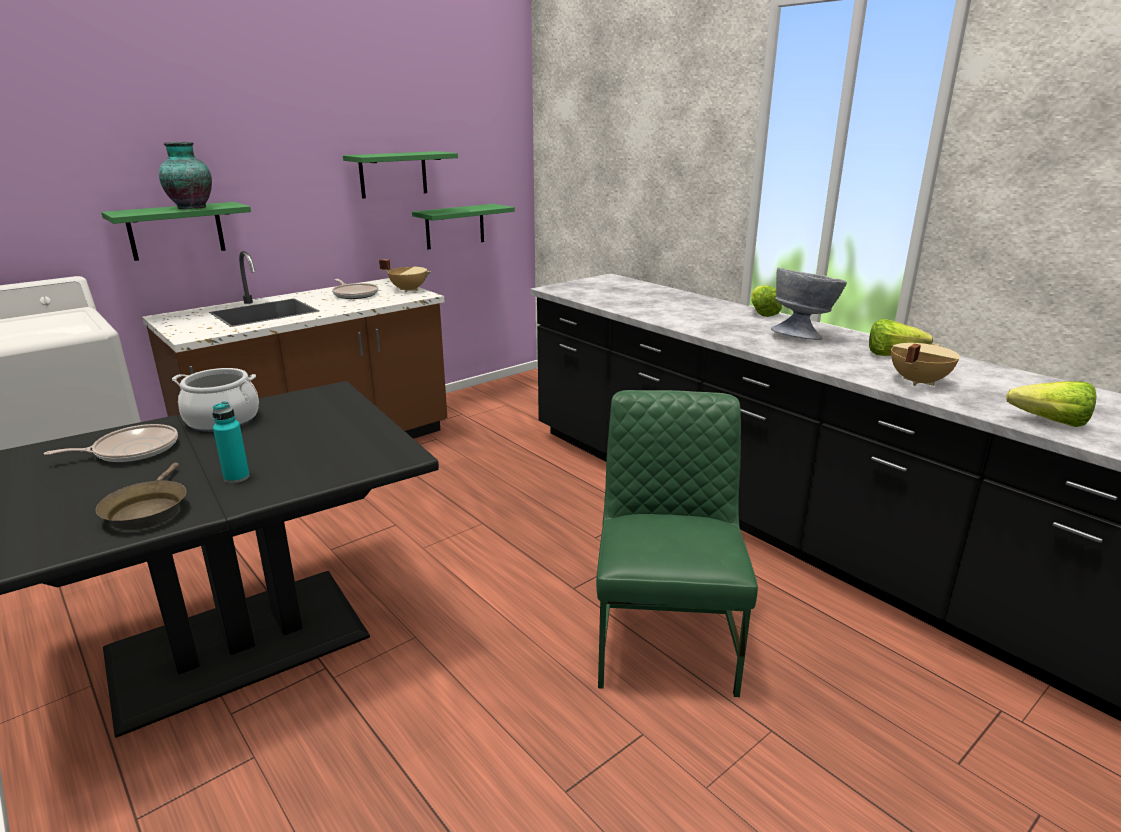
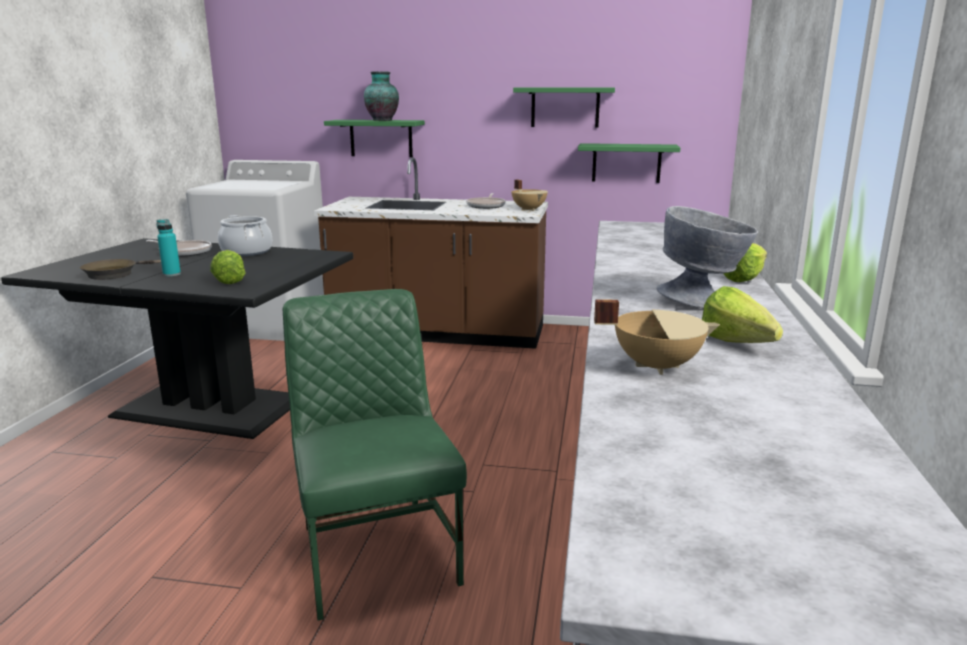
camera: 50 degrees right, 5 degrees down
green chair [596,390,758,697] -> green chair turned 75 degrees counterclockwise [283,289,467,620]
lettuce [1006,381,1096,427] -> lettuce moved to [210,250,245,284]

